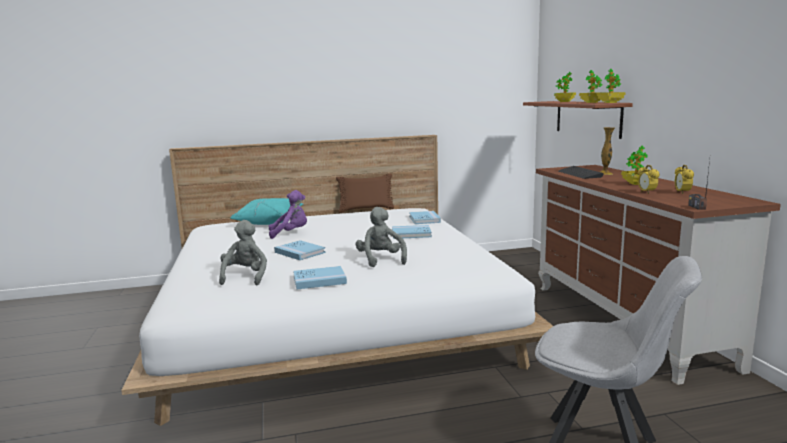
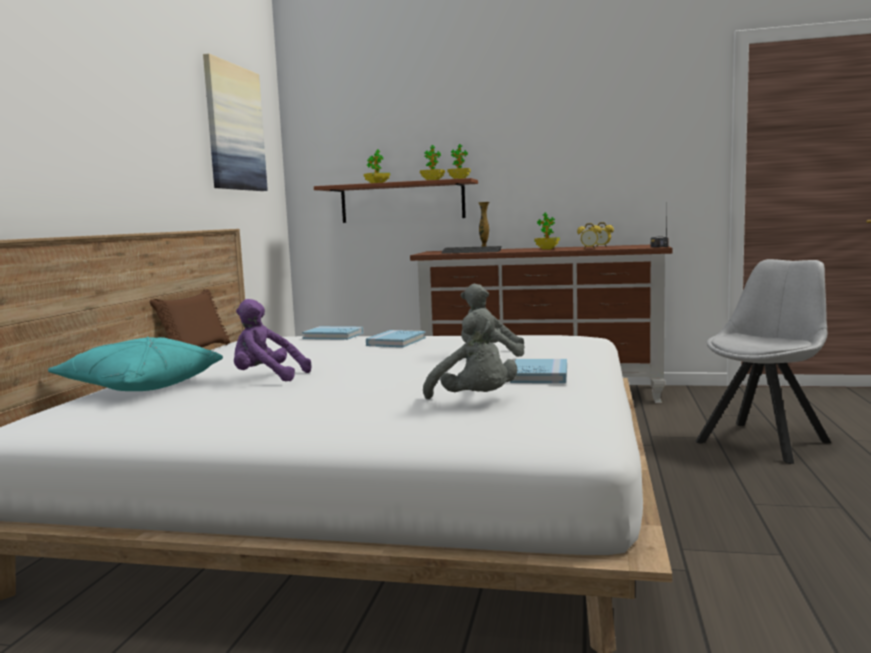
camera: 65 degrees left, 5 degrees down
grey plush toy [219,220,267,286] -> grey plush toy turned 150 degrees counterclockwise [423,308,517,399]
purple plush toy [268,190,307,239] -> purple plush toy turned 90 degrees counterclockwise [234,299,312,381]
blue book [274,240,326,260] -> none
none -> picture [203,54,268,191]

